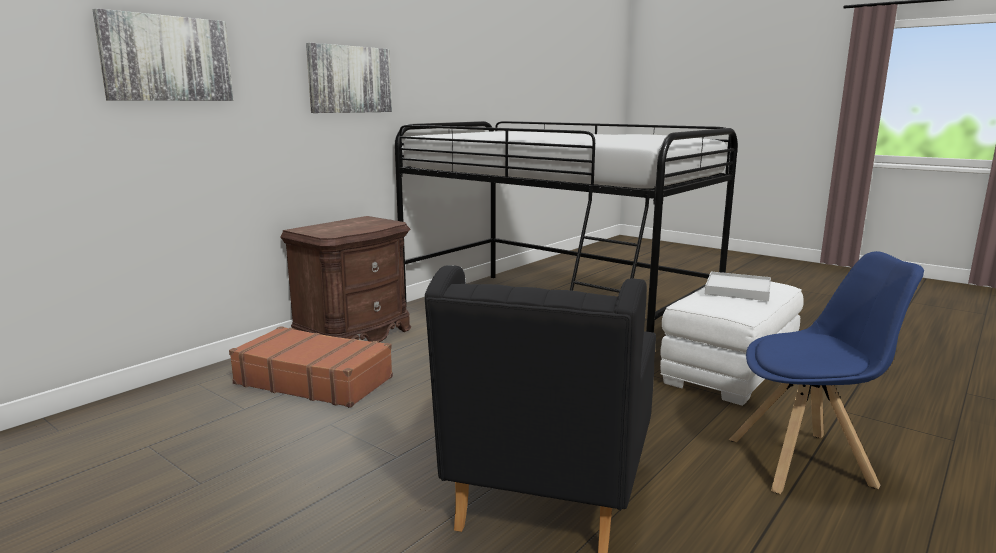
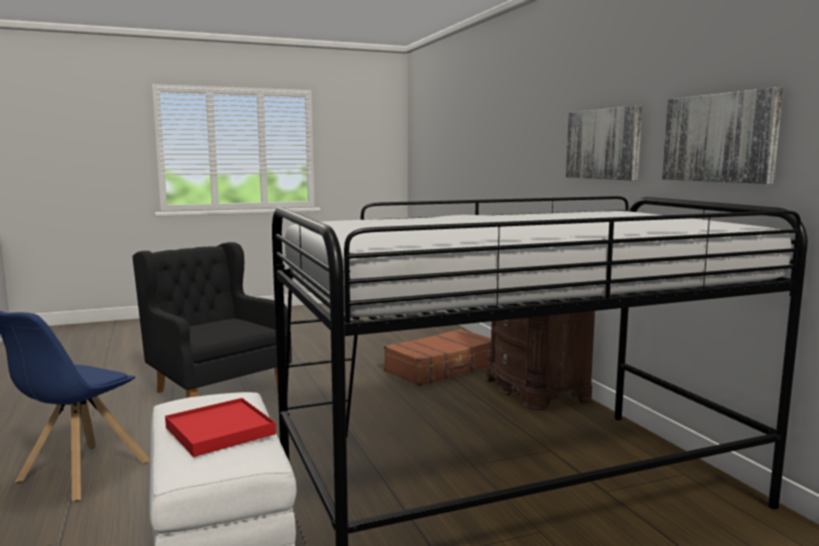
camera: 120 degrees right, 5 degrees down
picture [93,8,233,101] -> picture moved to [662,87,783,184]
white tray [705,271,771,301] -> red tray [165,398,276,457]

